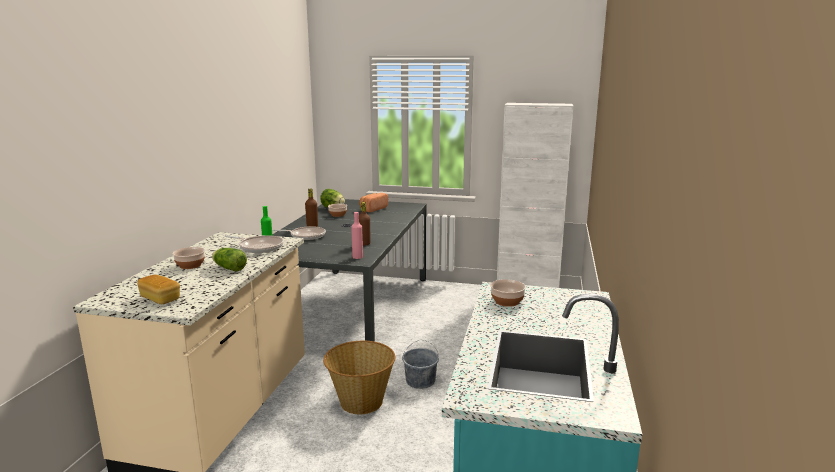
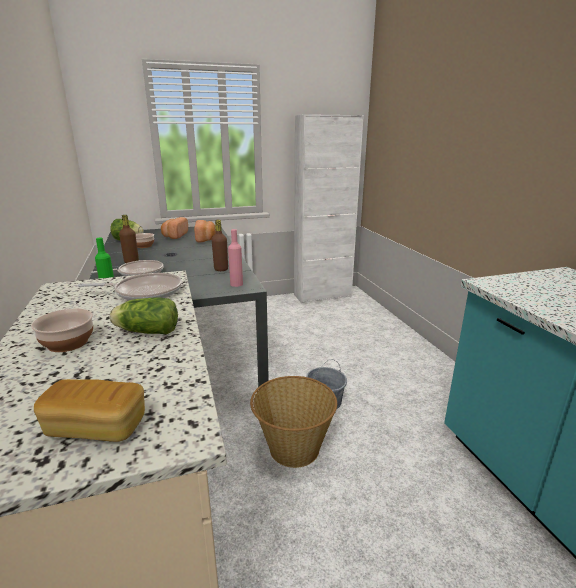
camera: 30 degrees left, 5 degrees up
bowl [490,279,526,307] -> none
none -> bread [194,220,216,242]

